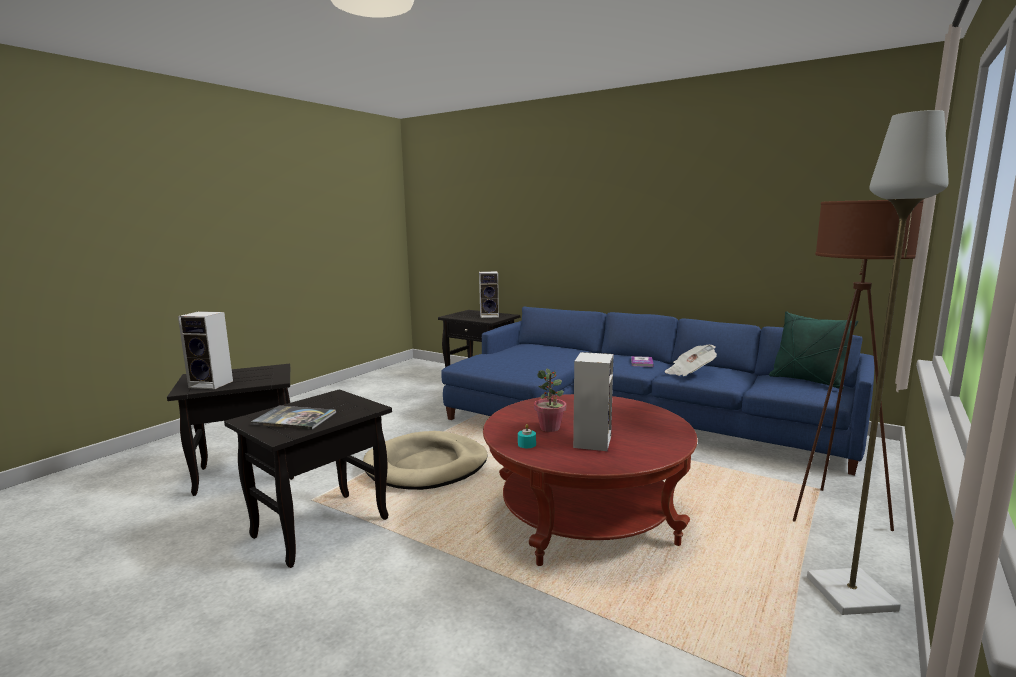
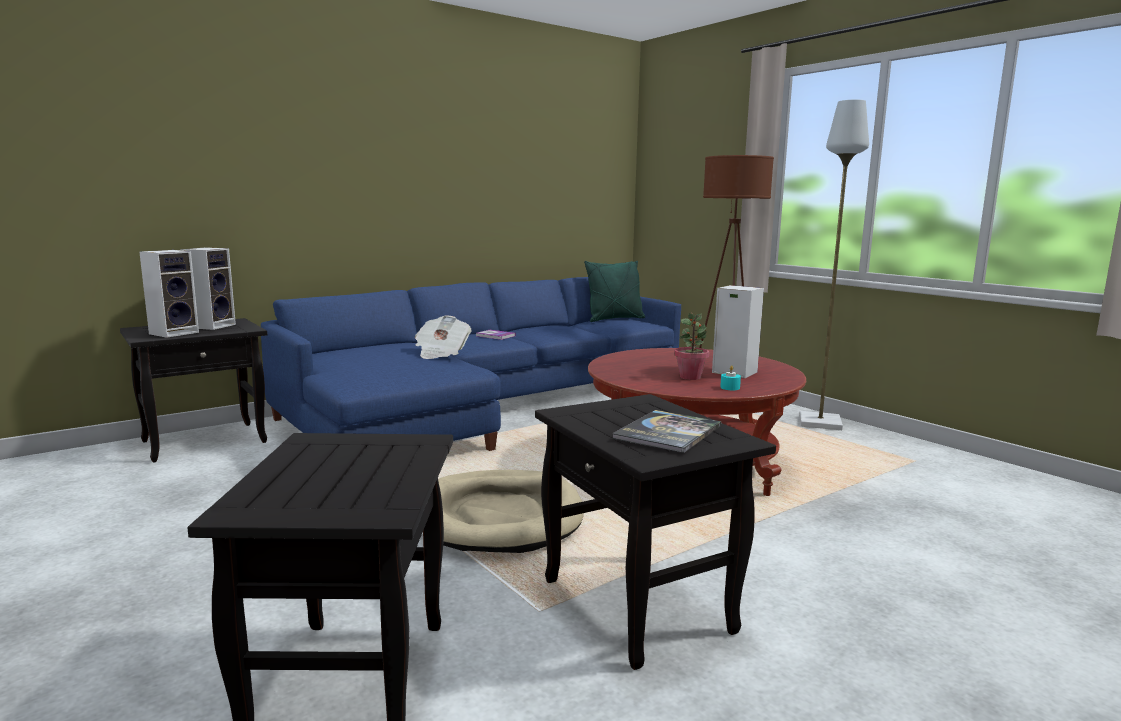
camera: 70 degrees left, 0 degrees up
speaker [178,311,233,389] -> speaker moved to [139,250,199,338]
newspaper [665,345,717,376] -> newspaper moved to [415,316,472,359]

